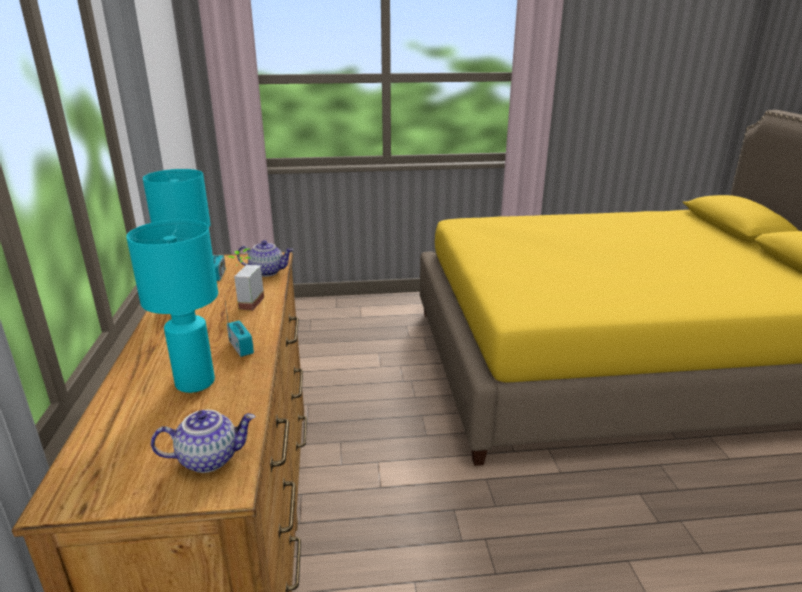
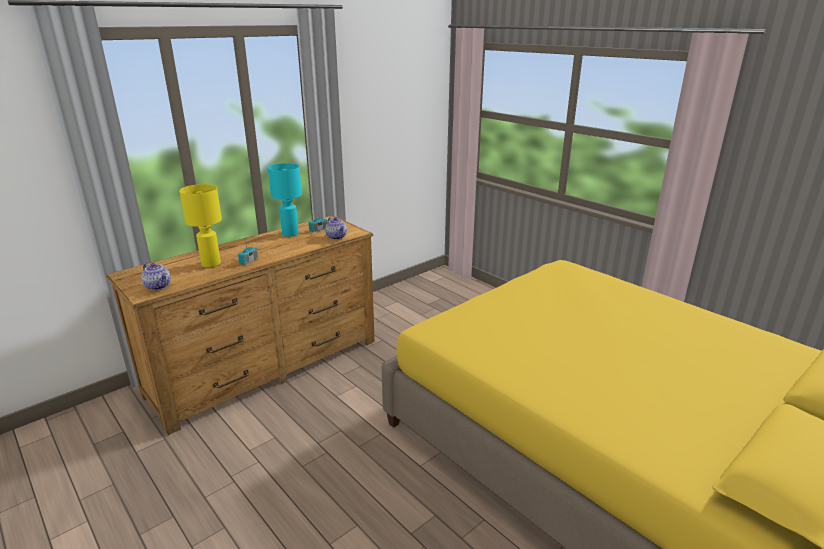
camera: 55 degrees right, 0 degrees up
turquoise table lamp [126,219,218,393] -> yellow table lamp [179,184,222,268]
potted plant [228,248,264,311] -> none

